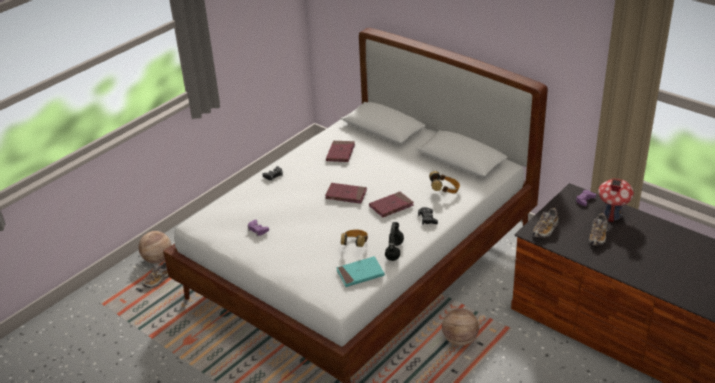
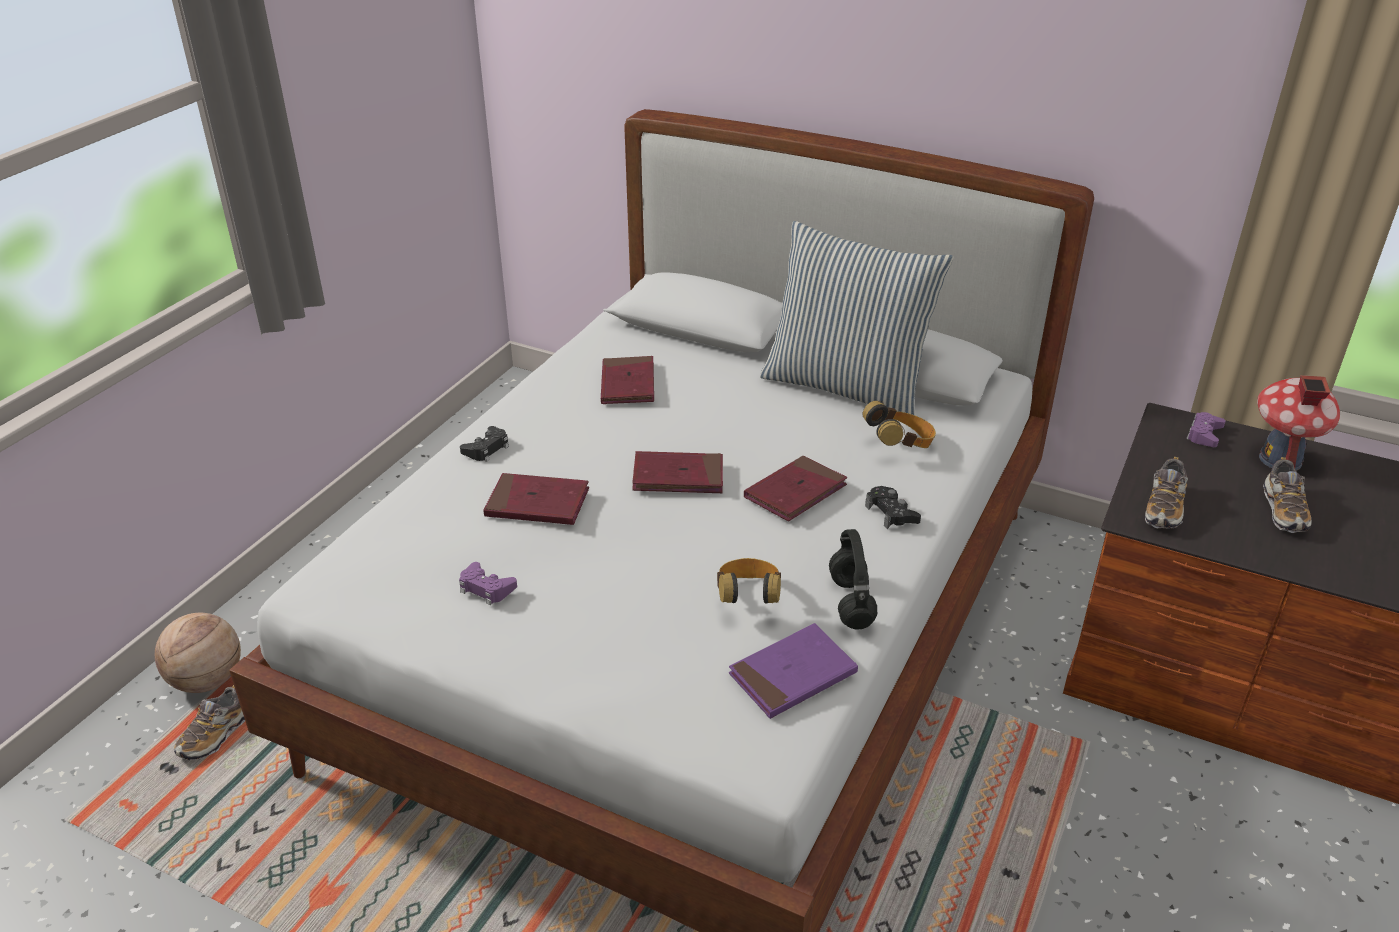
camera: 15 degrees left, 0 degrees up
turquoise book [337,256,385,287] -> purple book [729,623,858,719]
basketball [442,308,479,346] -> none
none -> red book [483,473,589,525]
none -> pillow [760,221,954,415]

